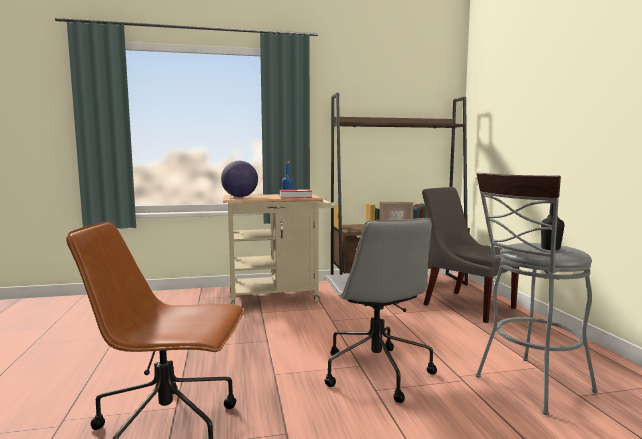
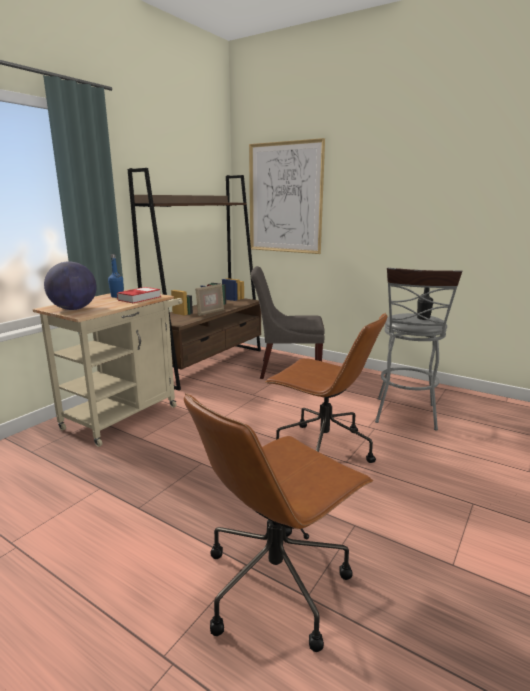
camera: 45 degrees left, 10 degrees up
grey office chair [324,218,437,403] -> brown office chair [265,313,388,463]
none -> picture [249,138,325,254]

